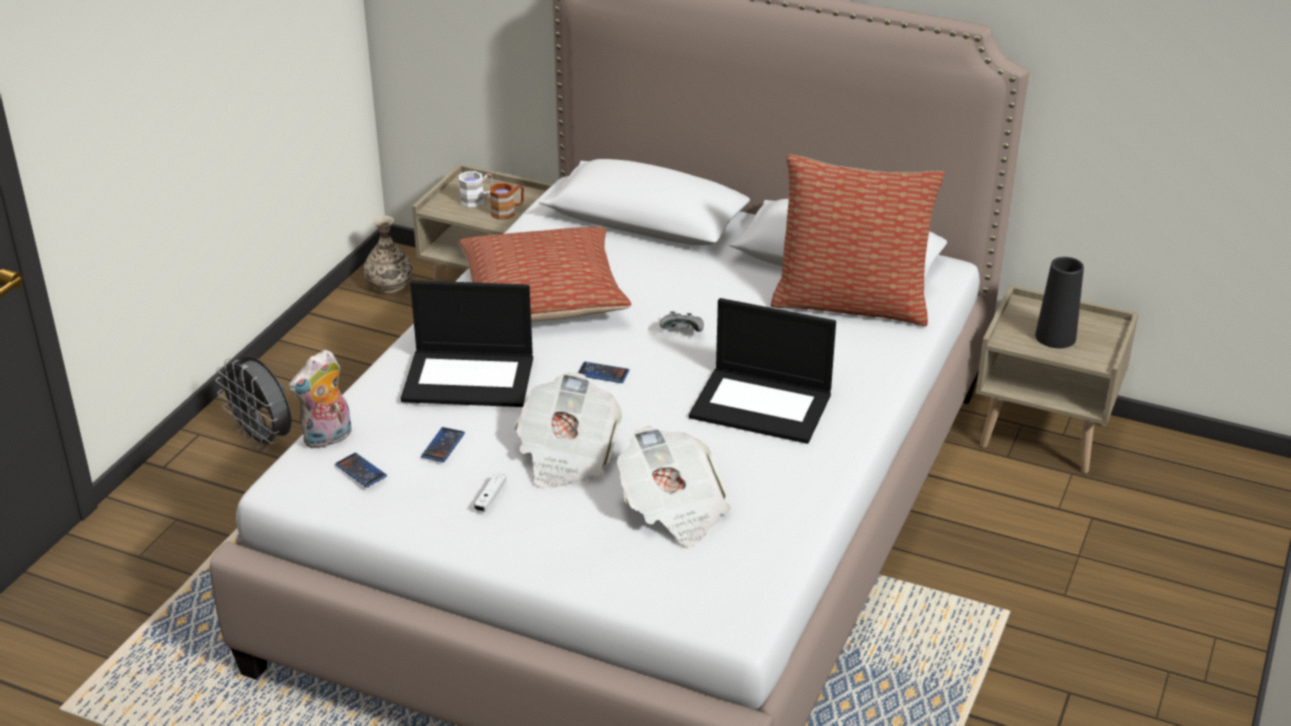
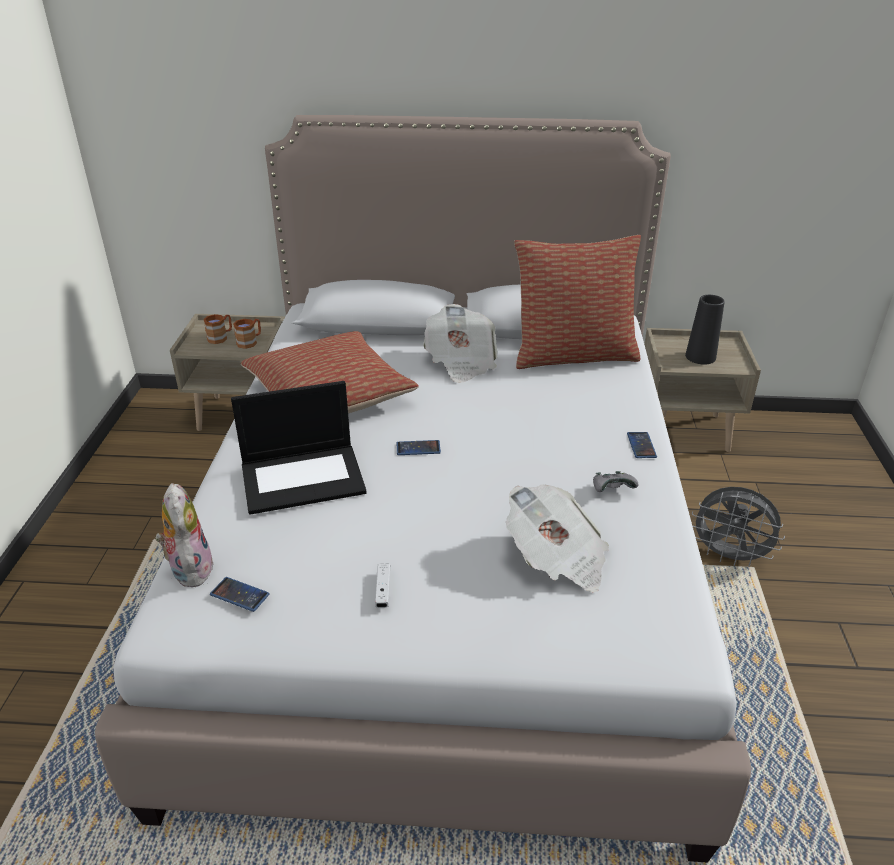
camera: 20 degrees left, 0 degrees up
grey fan [215,356,292,451] -> grey fan moved to [692,487,785,567]
plush toy [288,350,352,449] -> plush toy turned 135 degrees clockwise [155,483,213,587]
vase [363,216,413,293] -> none
phone [421,427,465,462] -> phone moved to [627,432,657,458]
white mug [459,171,493,207] -> brown mug [203,314,232,344]
newspaper [515,372,622,489] -> newspaper moved to [423,304,497,383]
grey game controller [660,311,704,332] -> grey game controller moved to [593,471,639,492]
laptop [689,298,836,444] -> none

